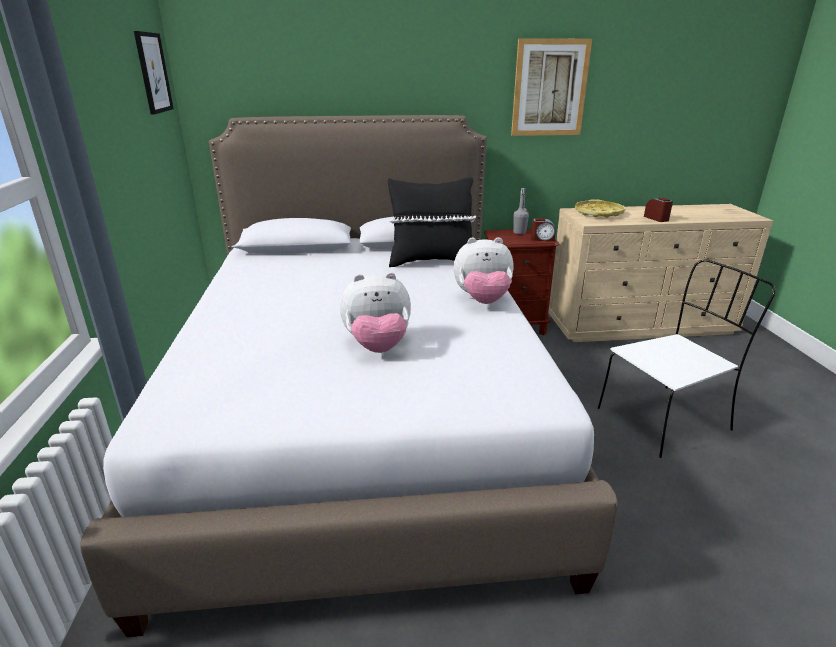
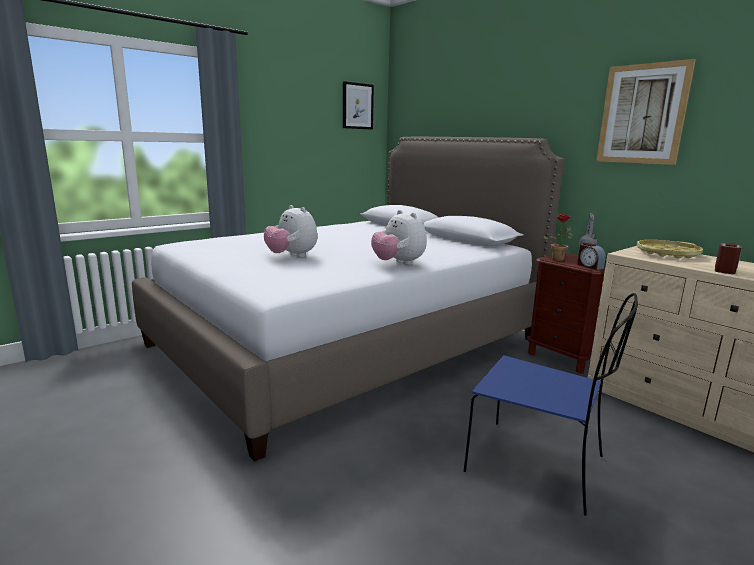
camera: 55 degrees right, 10 degrees down
black pillow [388,177,476,267] -> none
white chair [598,259,776,458] -> blue chair [464,293,638,515]
none -> potted plant [543,214,573,261]

